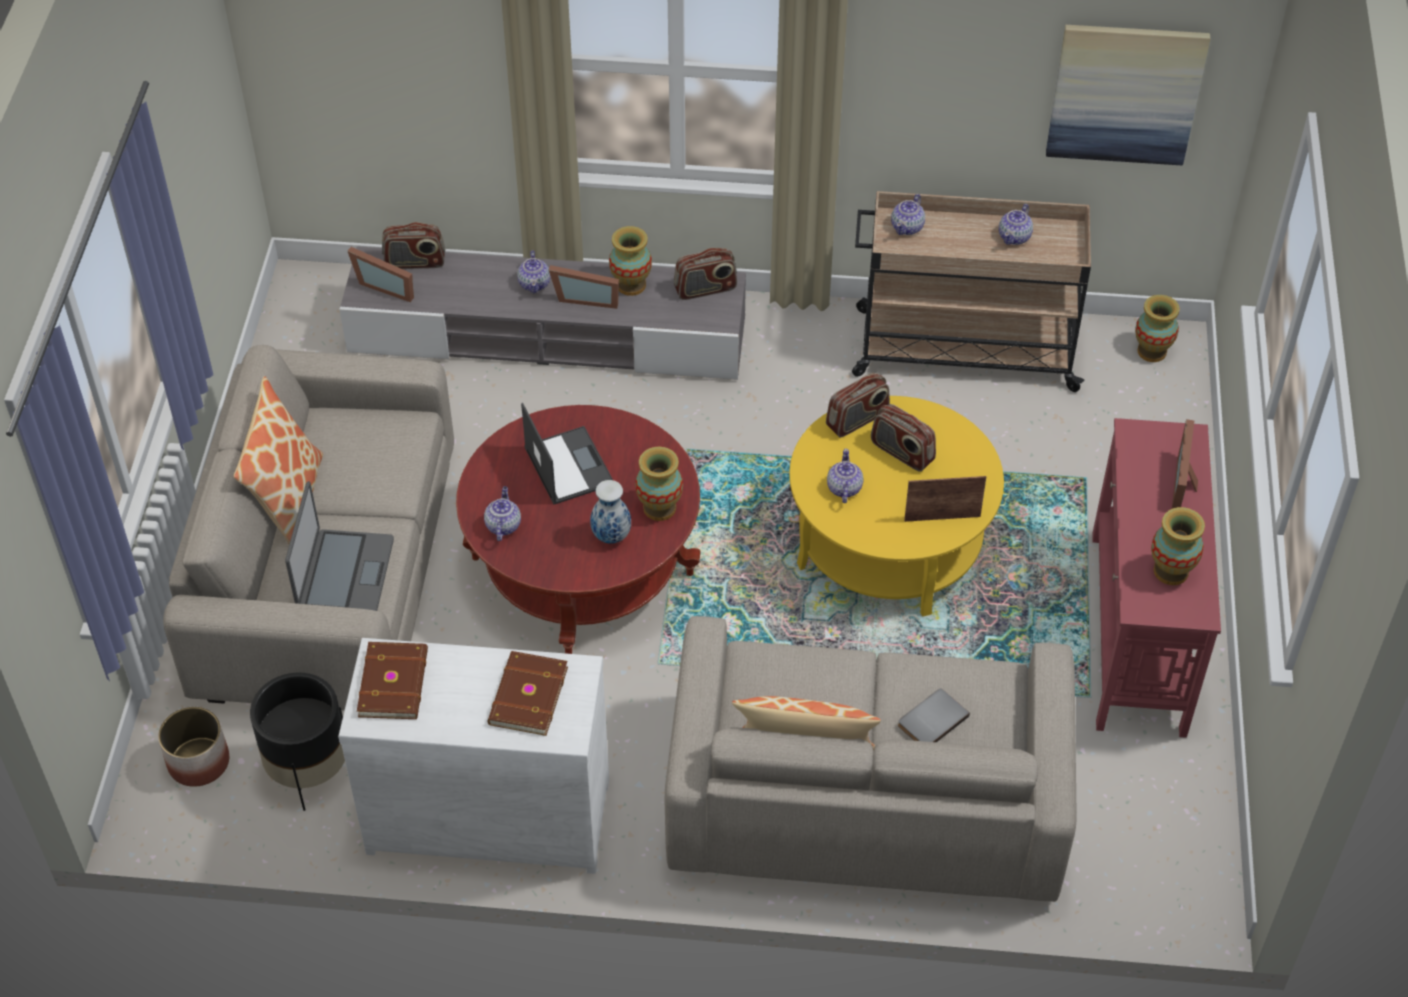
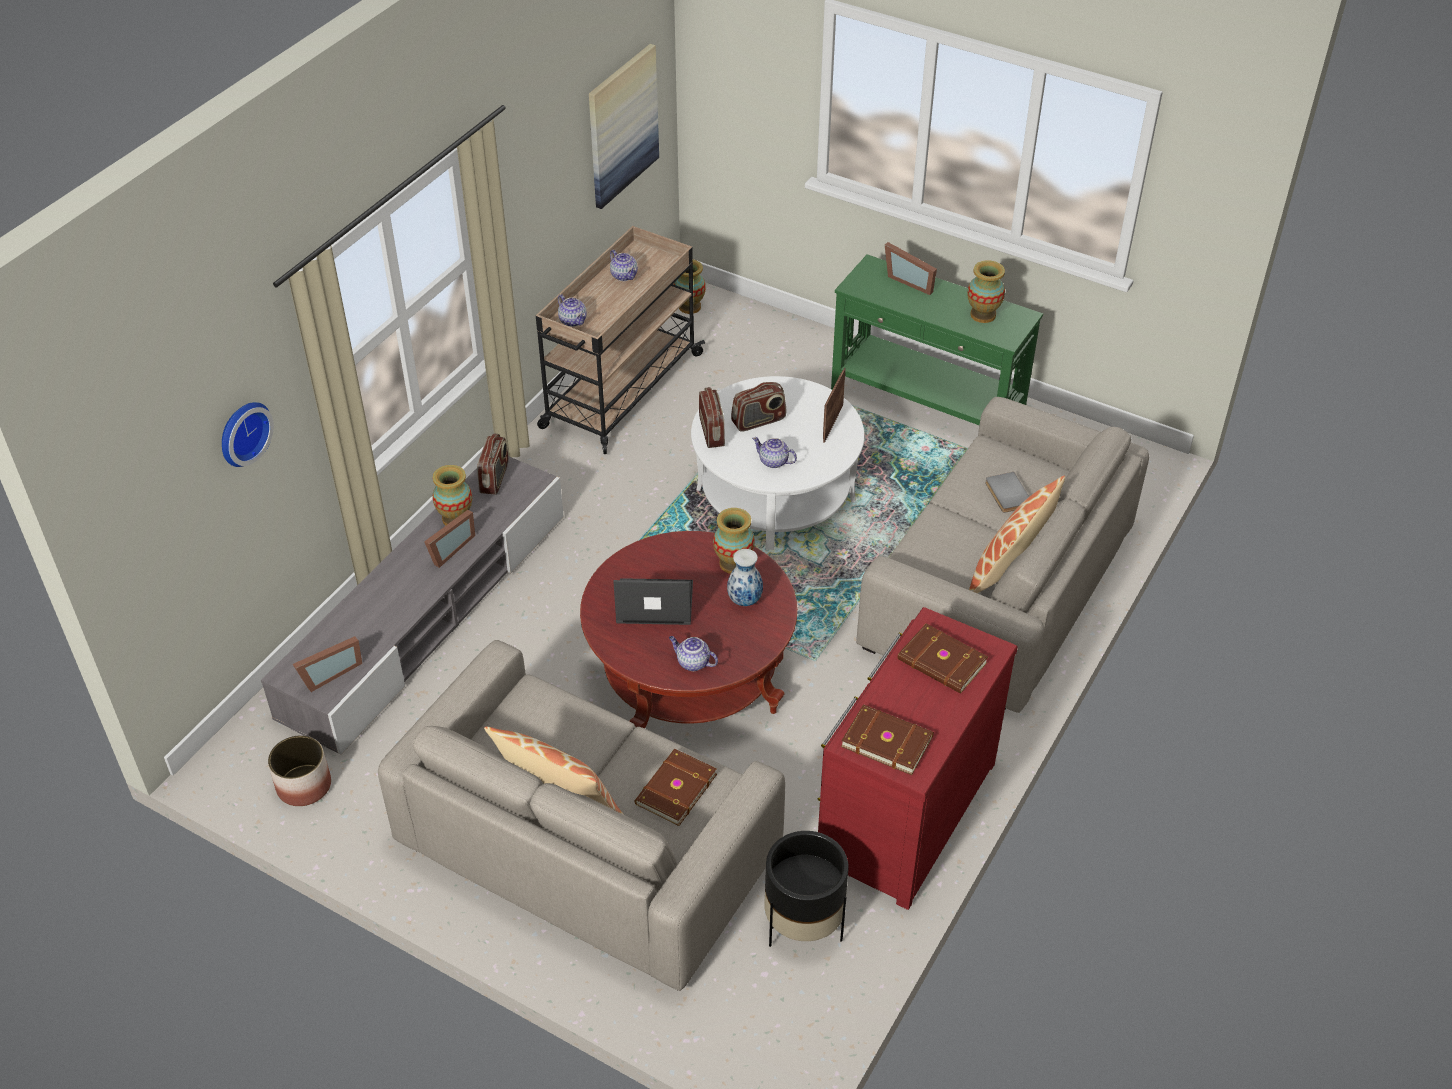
camera: 65 degrees left, 5 degrees down
planter [158,707,229,787] -> planter moved to [268,735,331,806]
laptop [285,481,394,611] -> brown book [634,749,717,826]
white dresser [338,638,609,874] -> red dresser [818,607,1018,910]
radio [382,222,445,269] -> none
teapot [517,250,550,293] -> none
yellow coffee table [789,396,1004,617] -> white coffee table [691,376,864,550]
red console table [1092,418,1221,738] -> green console table [831,254,1043,425]
none -> wall clock [222,402,274,467]

